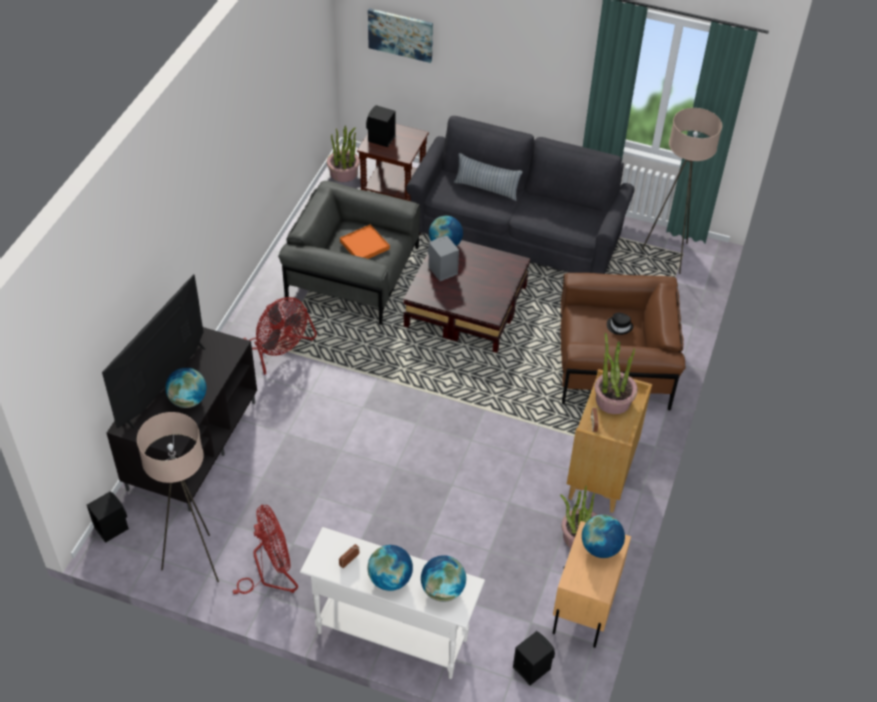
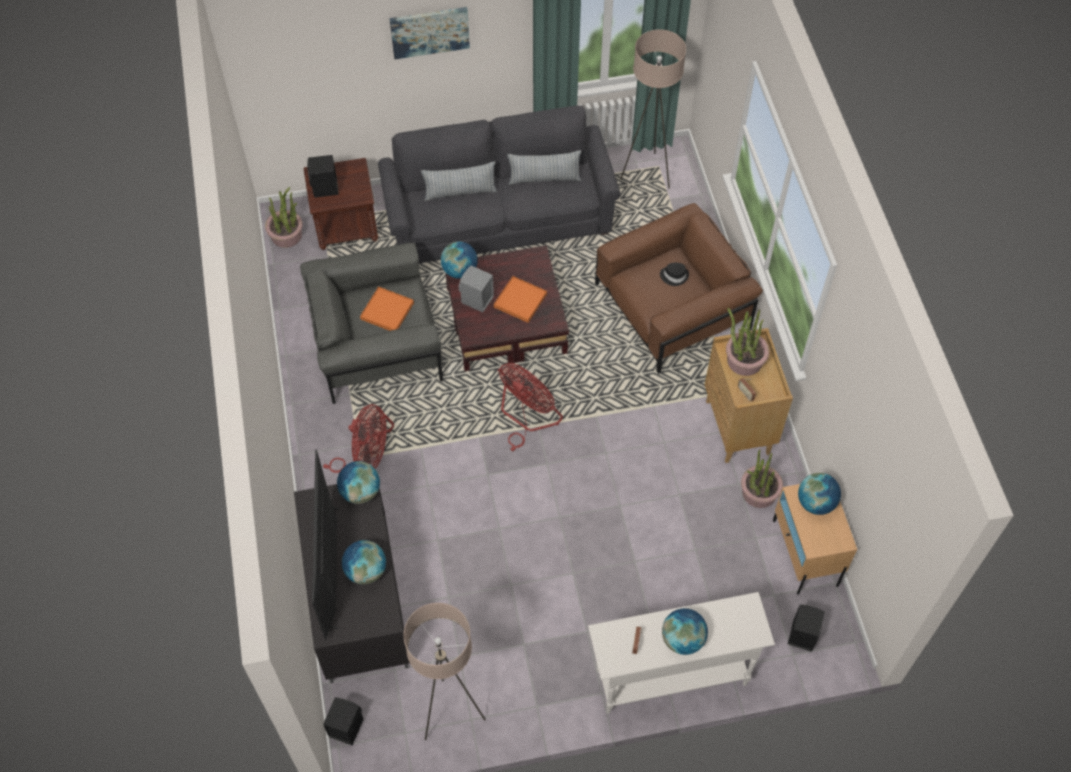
camera: 30 degrees left, 10 degrees up
red fan [231,505,298,594] -> red fan moved to [497,363,563,452]
picture [368,8,433,63] -> picture moved to [389,7,470,59]
globe [421,555,466,602] -> globe moved to [337,461,380,504]
none -> orange tray [494,276,547,323]
none -> pillow [507,150,581,185]

